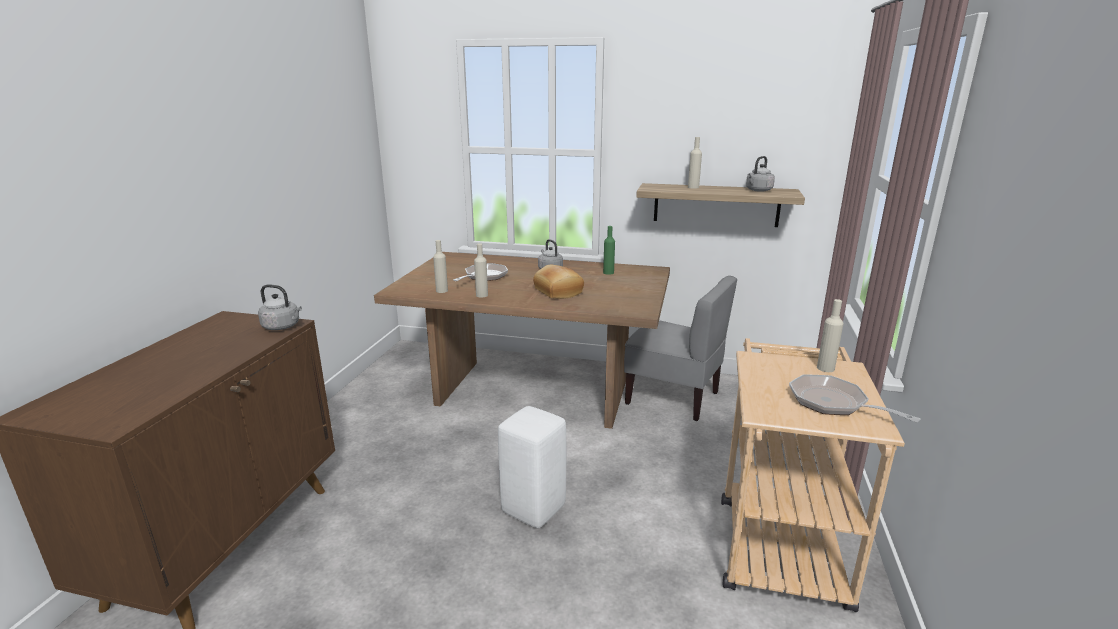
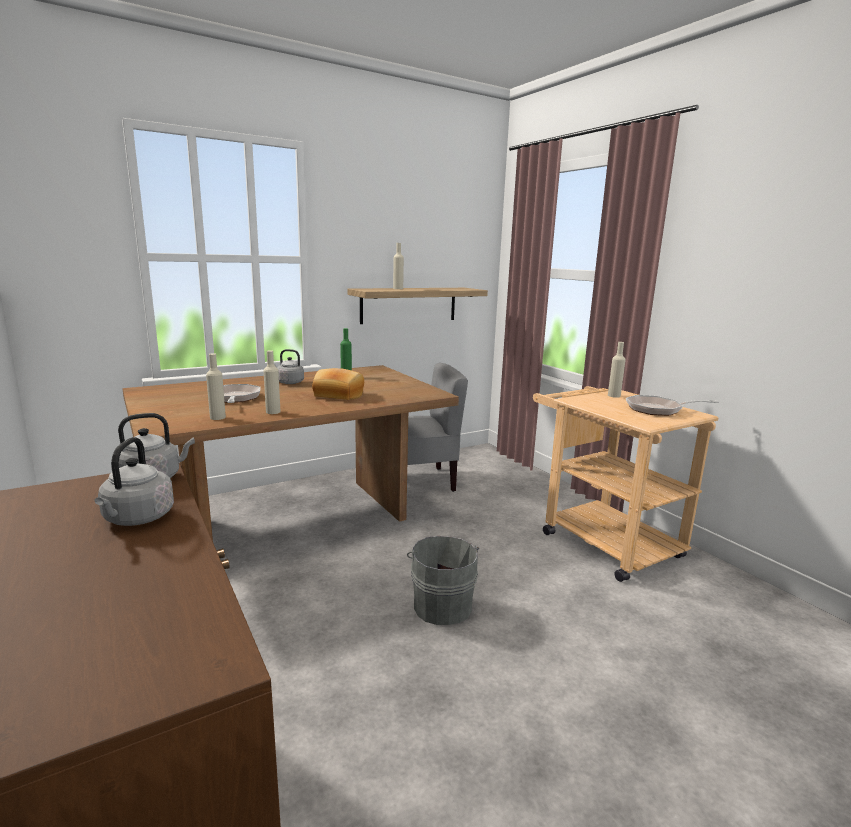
camera: 45 degrees left, 5 degrees down
white stool [498,406,566,528] -> grey bucket [407,536,479,625]
grey kettle [746,156,775,192] -> grey kettle moved to [95,437,174,526]

